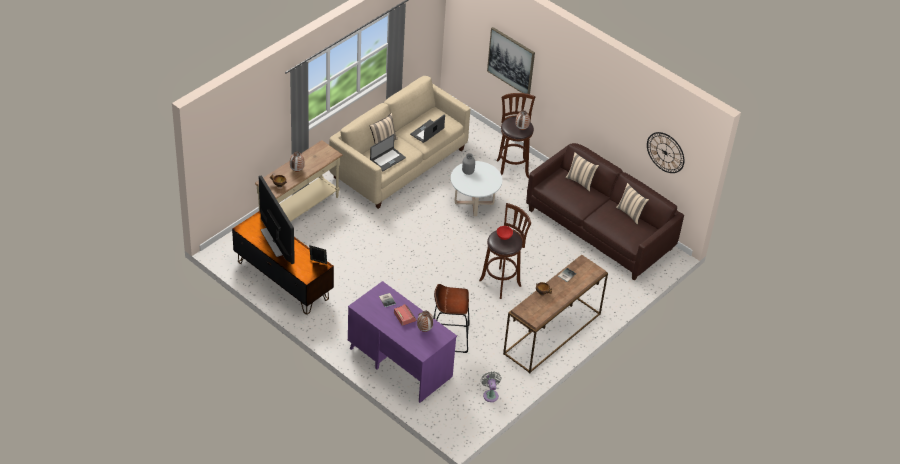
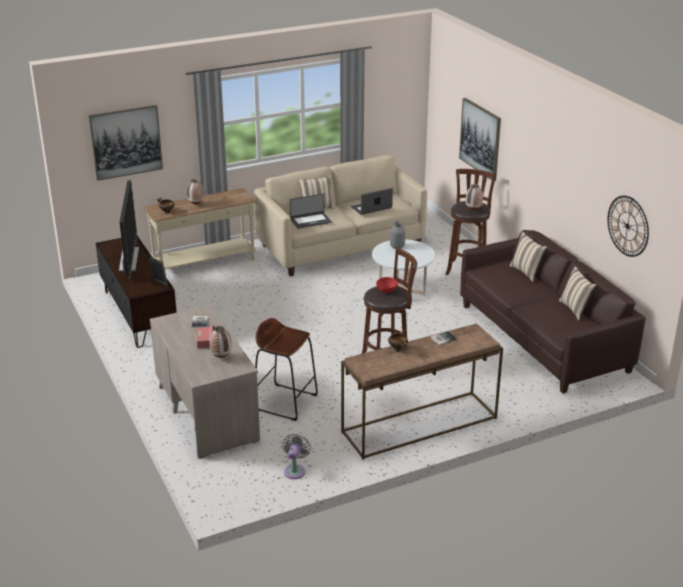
camera: 25 degrees right, 15 degrees down
purple desk [348,281,457,403] -> beige desk [150,305,260,458]
none -> picture [88,105,163,181]

